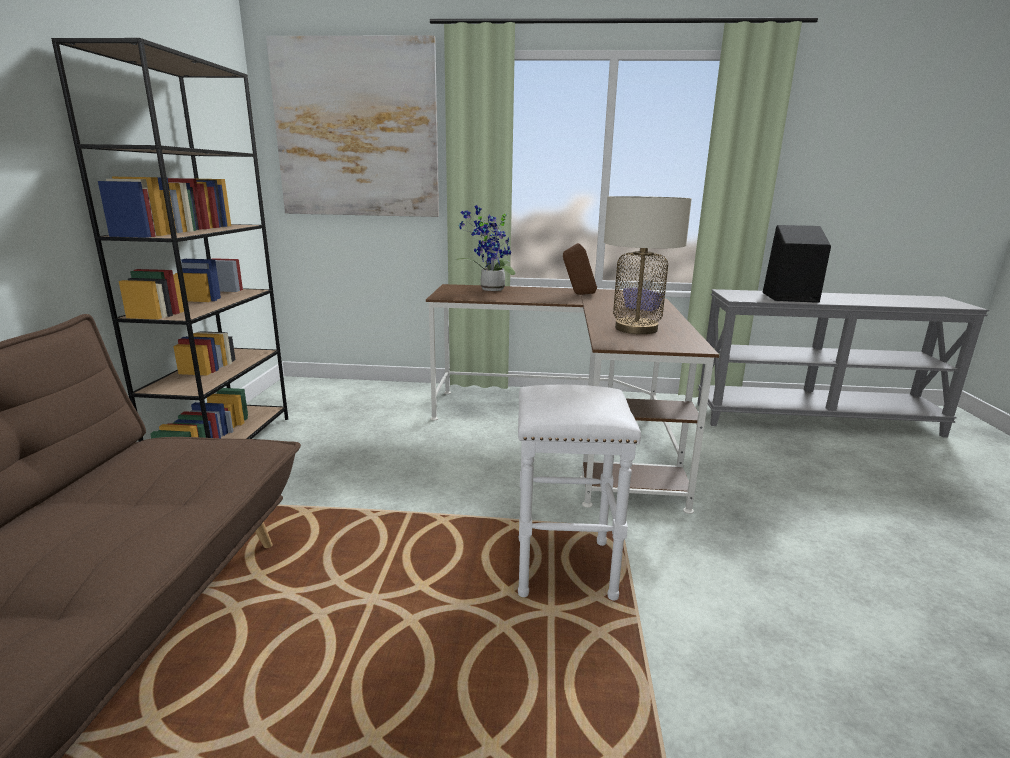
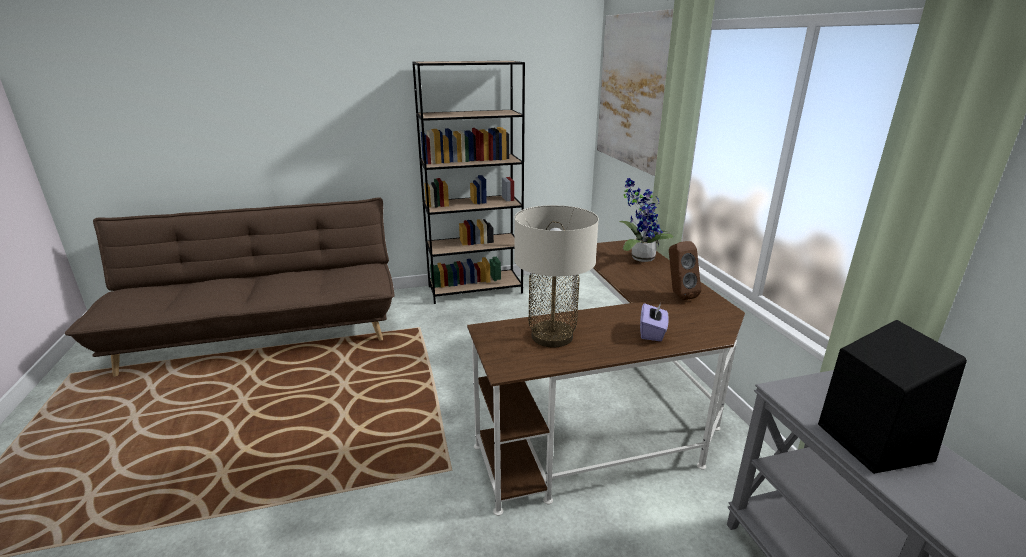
camera: 70 degrees right, 5 degrees up
white stool [518,385,641,601] -> none

